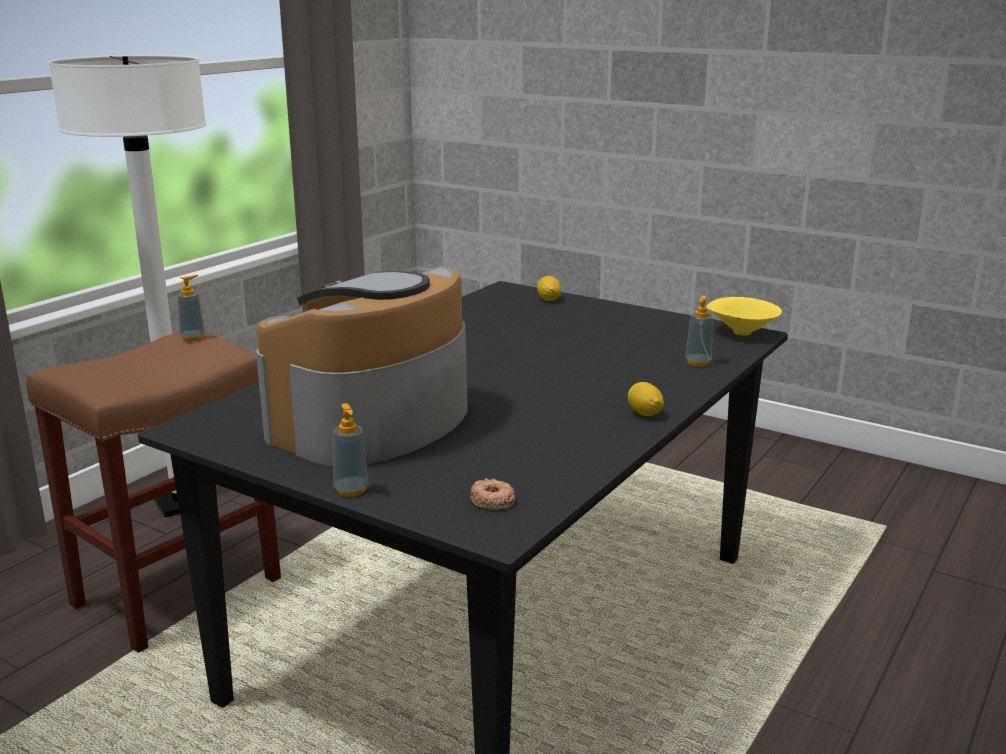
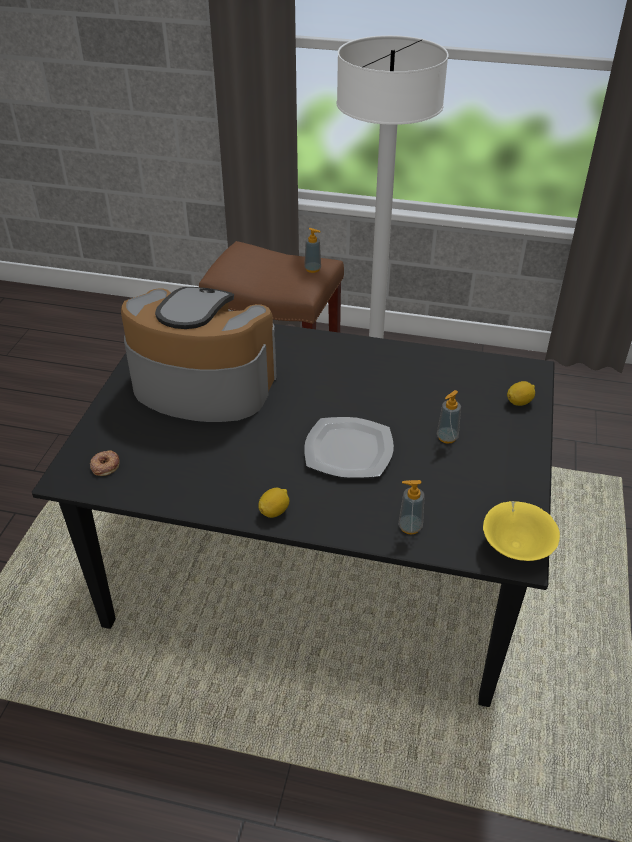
camera: 70 degrees right, 20 degrees up
soap dispenser [333,403,369,497] -> soap dispenser moved to [437,390,461,443]
none -> plate [304,417,394,478]

